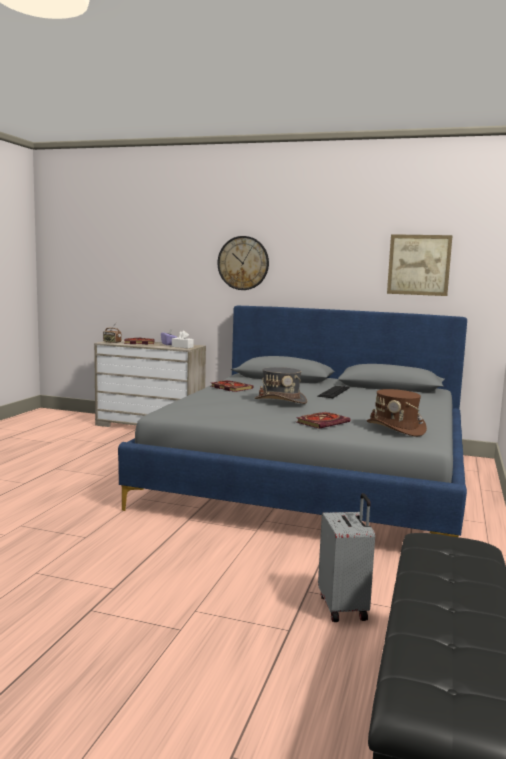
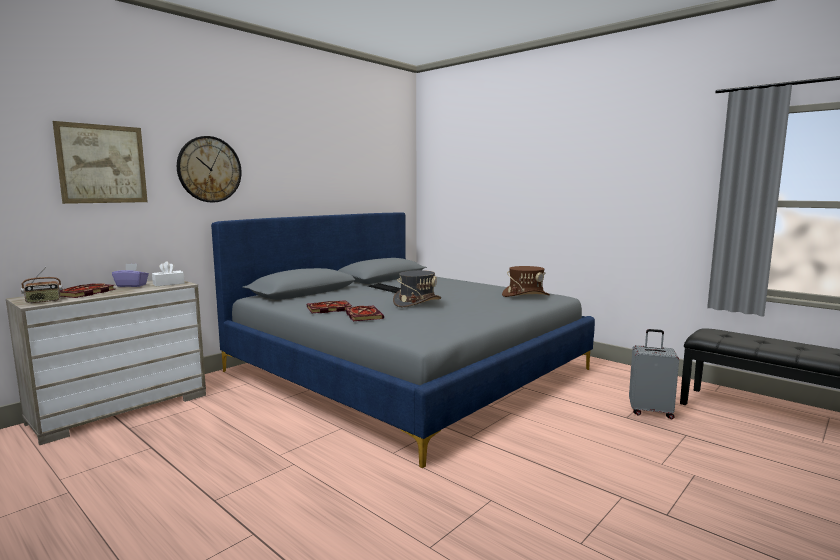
camera: 65 degrees left, 0 degrees up
book [296,412,350,429] -> book moved to [346,306,384,321]
picture [387,234,453,296] -> picture moved to [53,121,148,204]

